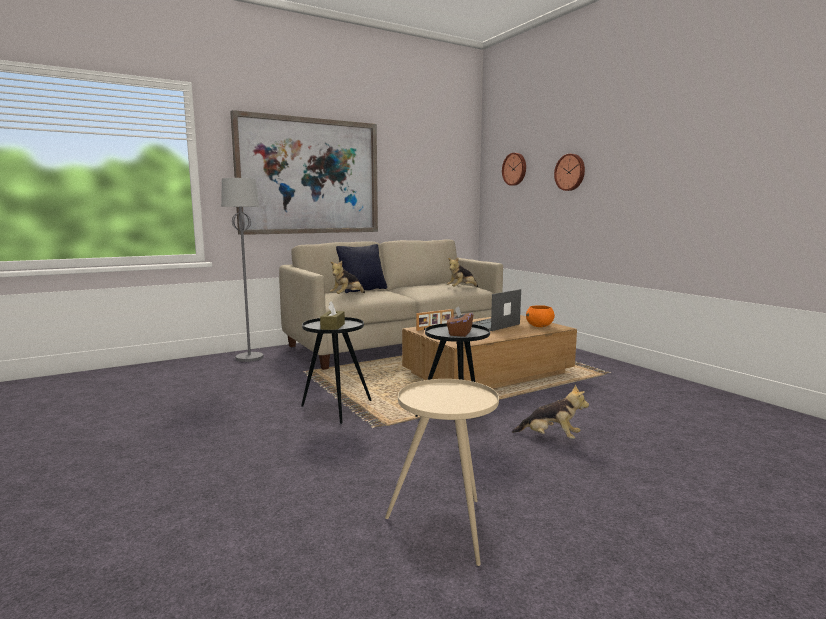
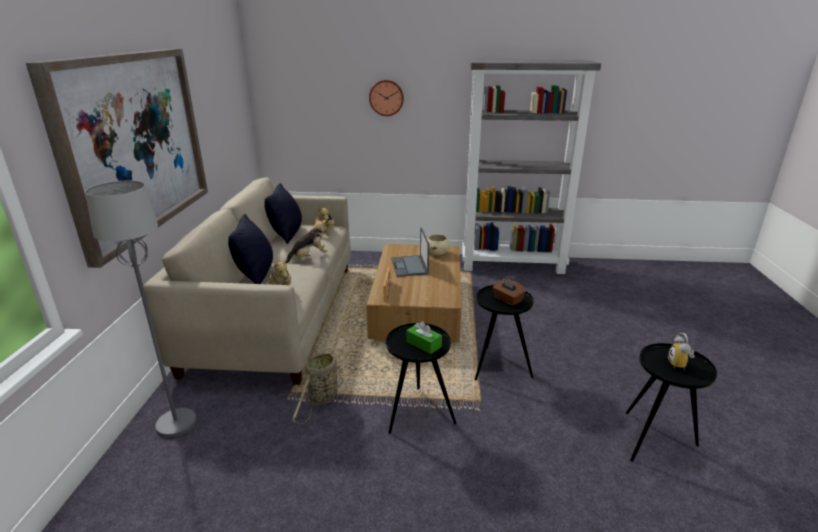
camera: 55 degrees left, 15 degrees up
brown tissue box [320,301,345,330] -> green tissue box [406,321,442,354]
beige side table [385,379,499,566] -> black side table [626,343,717,462]
wall clock [502,153,526,186] -> none
plush toy [512,385,589,439] -> plush toy moved to [286,217,327,263]
orange bowl [526,305,555,327] -> beige bowl [427,234,449,255]
none -> black pillow [264,183,302,244]
none -> basket [292,350,343,424]
none -> grey bookcase [462,60,601,274]
none -> alarm clock [668,333,695,369]

